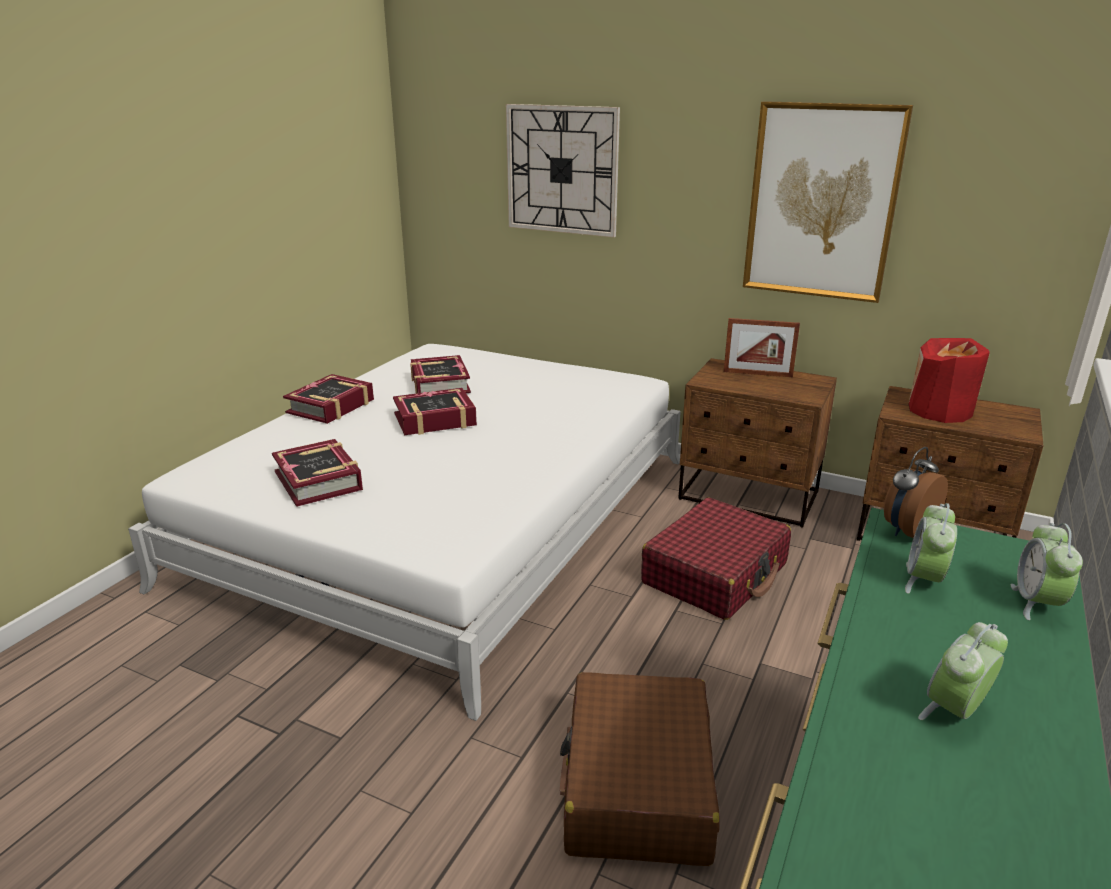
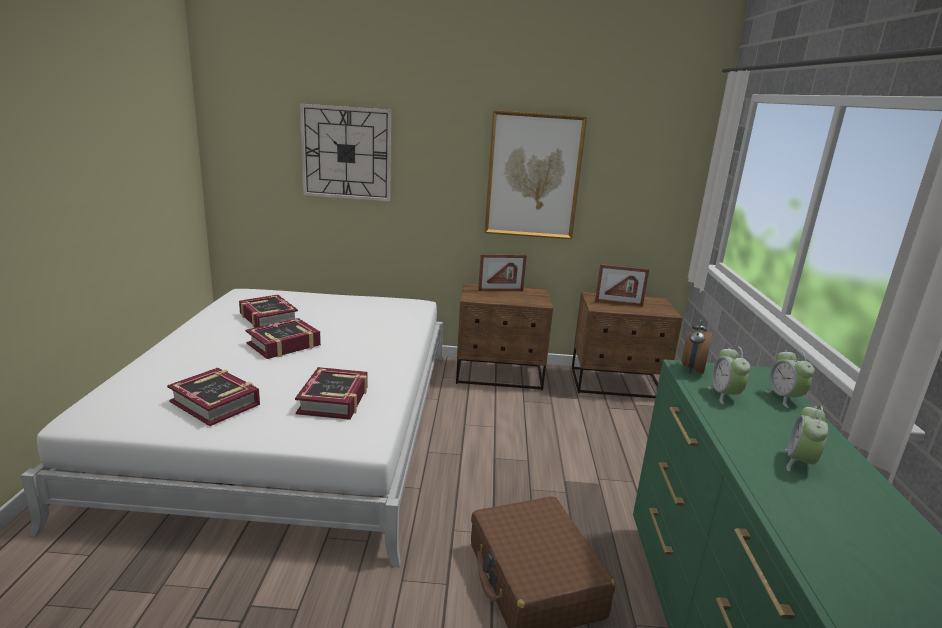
camera: 25 degrees left, 5 degrees down
book [283,374,374,424] -> book moved to [295,367,368,420]
red suitcase [641,497,791,620] -> none
red vase [908,338,990,423] -> picture frame [595,264,649,307]

